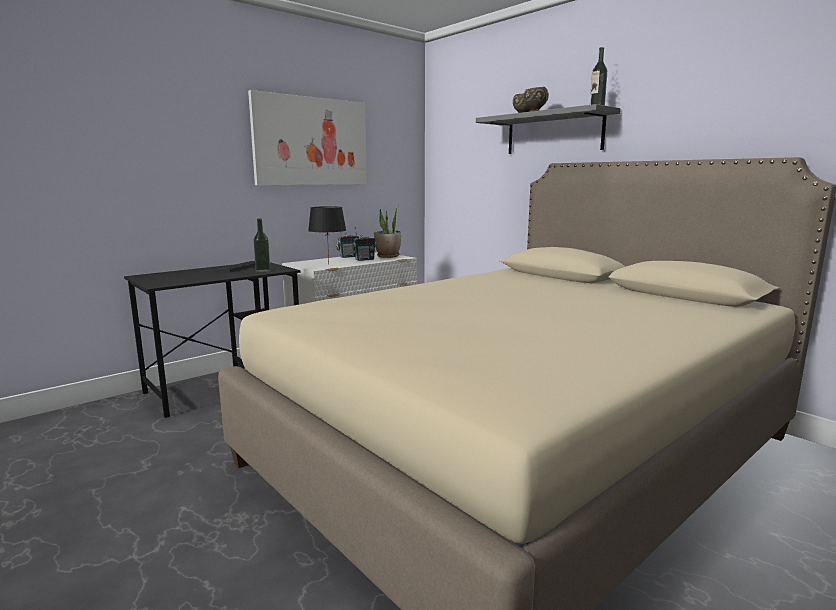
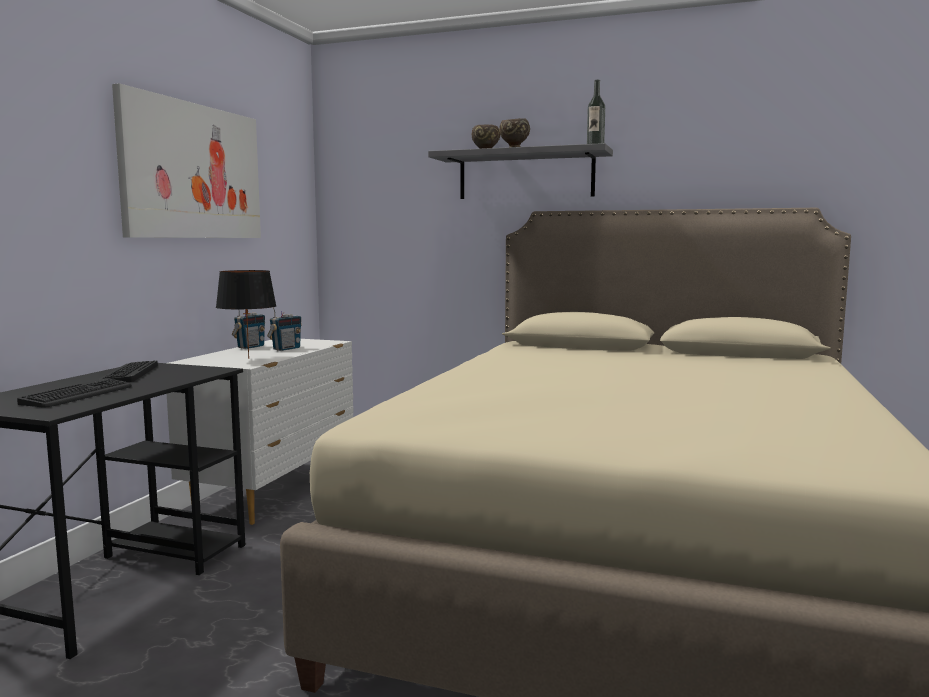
camera: 30 degrees left, 5 degrees down
bottle [253,219,270,272] -> none
potted plant [374,207,401,258] -> none
none -> keyboard [17,378,132,407]

